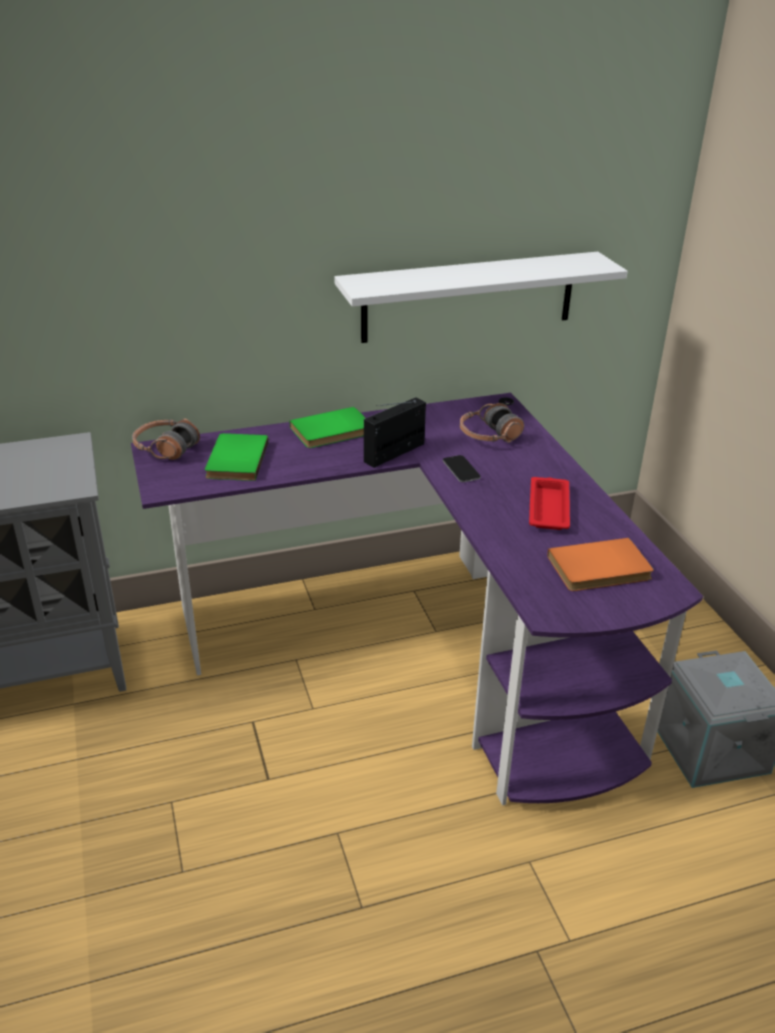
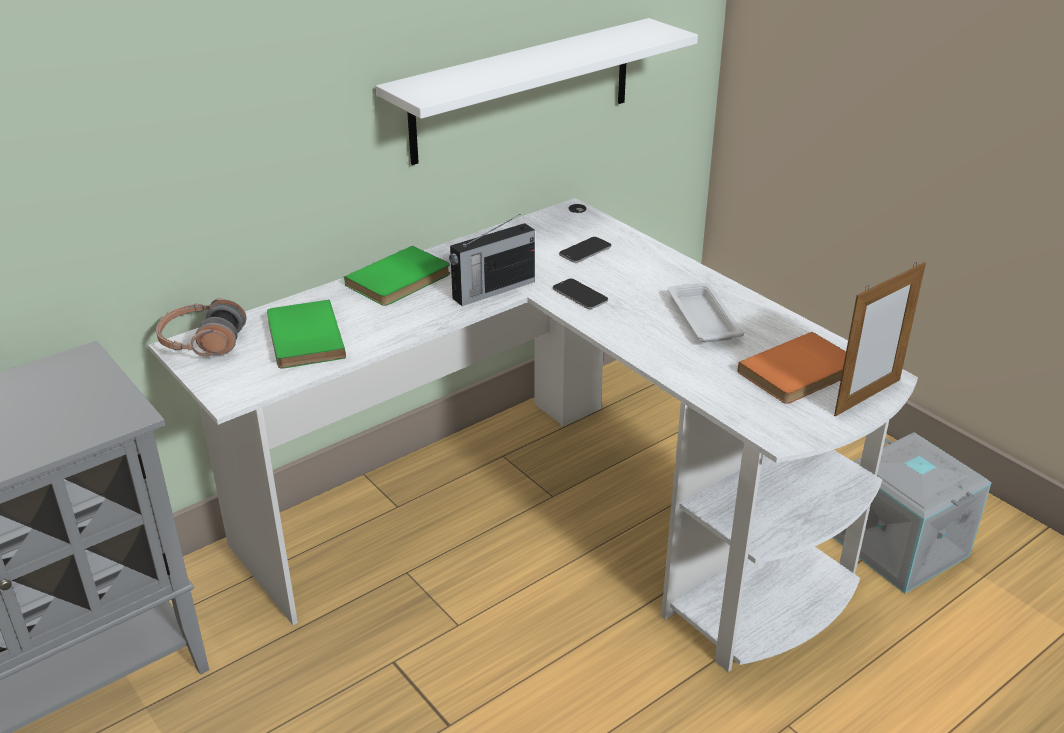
camera: 20 degrees left, 0 degrees up
purple desk [131,393,703,806] -> white desk [148,198,918,672]
radio [364,397,426,468] -> radio turned 150 degrees counterclockwise [449,214,535,306]
headphones [460,403,524,443] -> phone [559,237,612,263]
red tray [529,477,570,530] -> white tray [667,283,744,342]
none -> picture frame [834,262,926,417]

